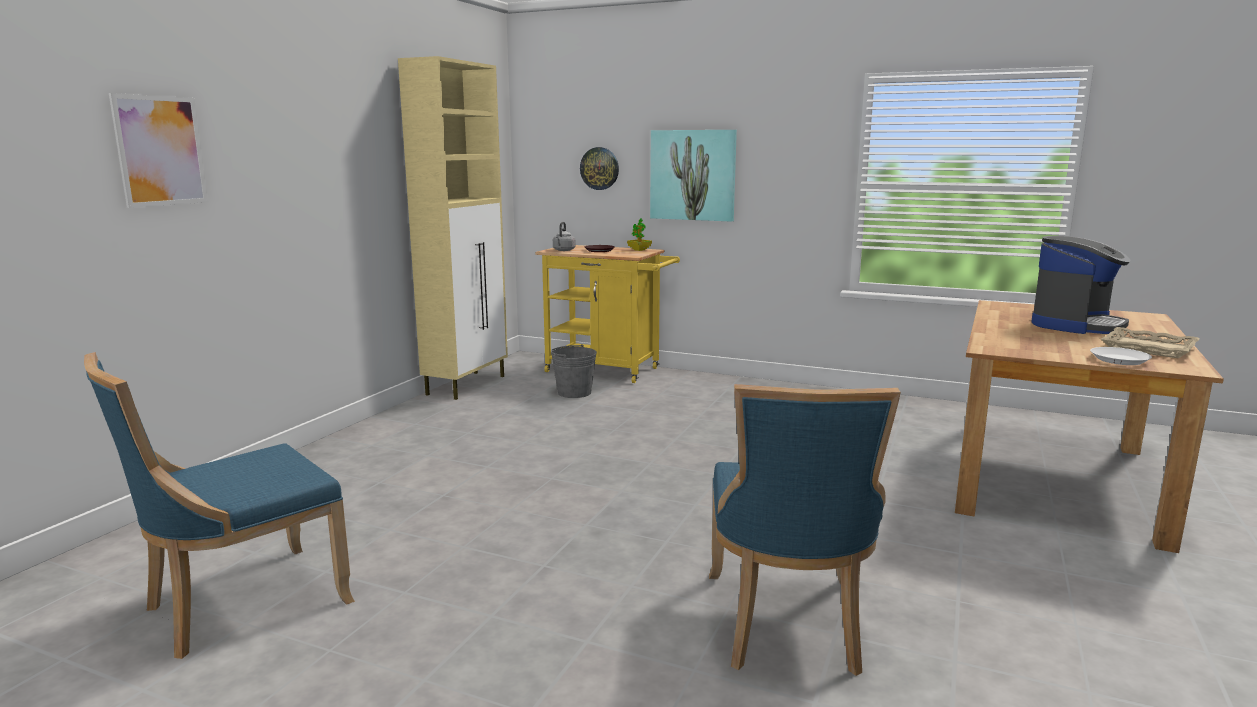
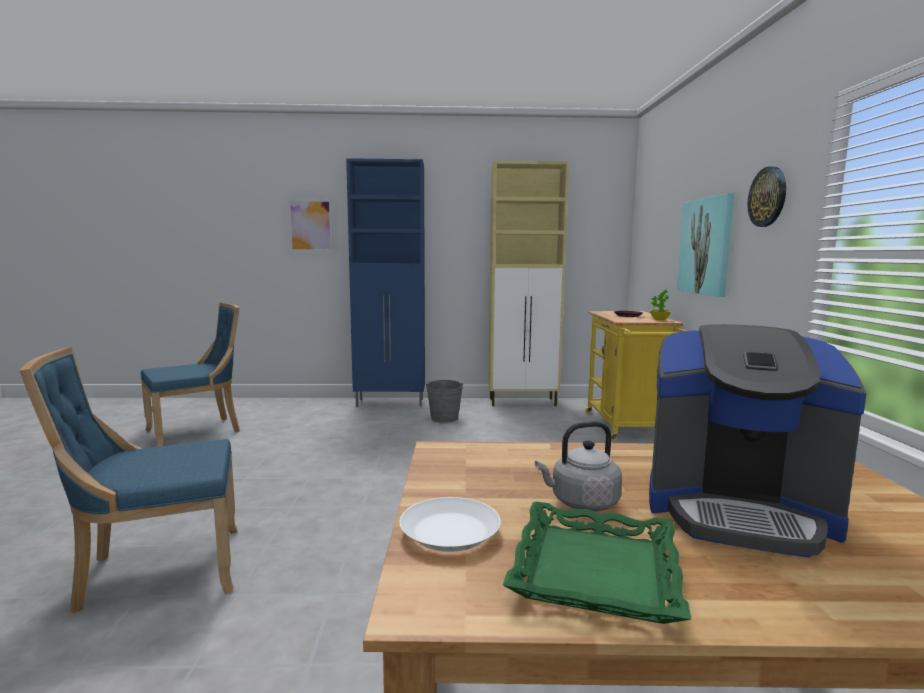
camera: 65 degrees right, 5 degrees down
blue chair [84,352,355,659] -> blue chair turned 120 degrees clockwise [141,303,240,447]
grey bucket [551,344,597,398] -> grey bucket moved to [426,380,463,423]
grey kettle [553,222,575,251] -> grey kettle moved to [535,421,622,511]
wall clock [580,147,619,190] -> wall clock moved to [747,167,786,227]
beige tray [1101,327,1200,358] -> green tray [503,502,691,624]
none -> blue cabinet [346,158,425,407]

